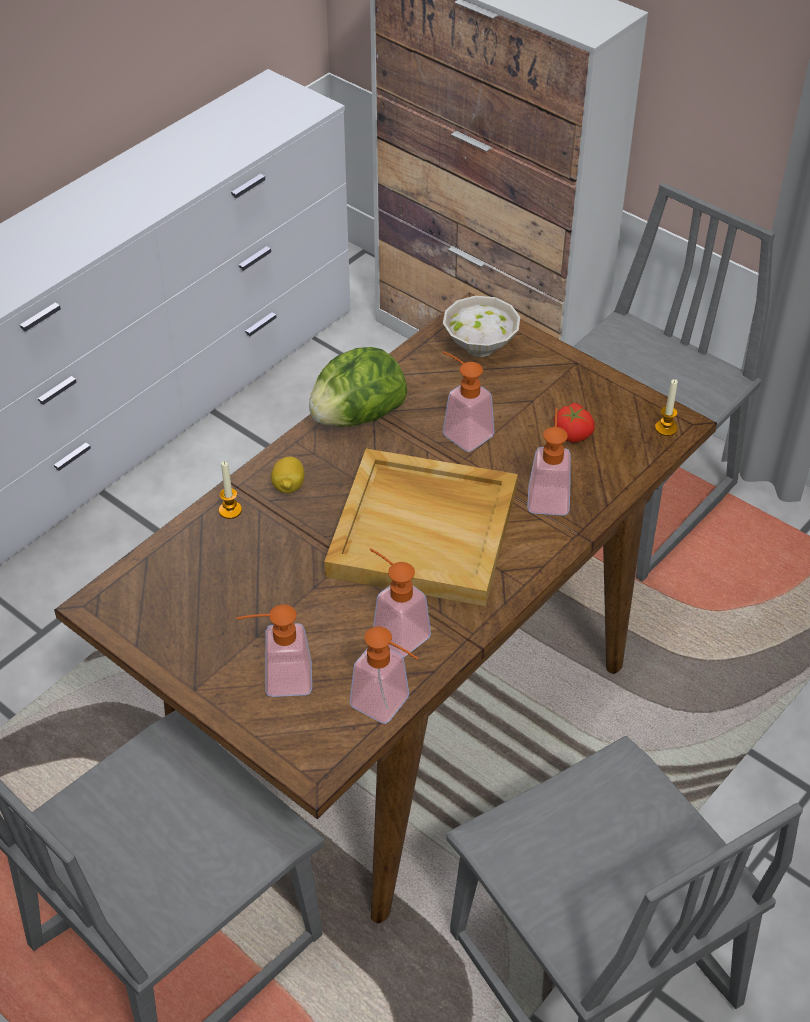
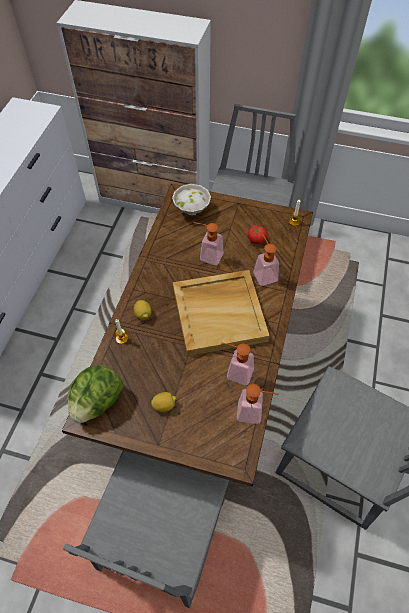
camera: 25 degrees left, 10 degrees up
soap dispenser [236,604,312,697] -> none
lettuce [309,347,407,427] -> lettuce moved to [68,365,123,424]
none -> lemon [151,392,176,412]

